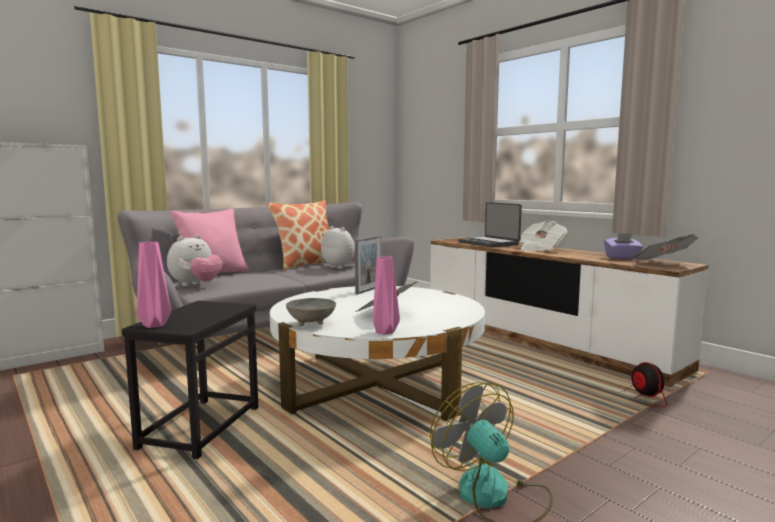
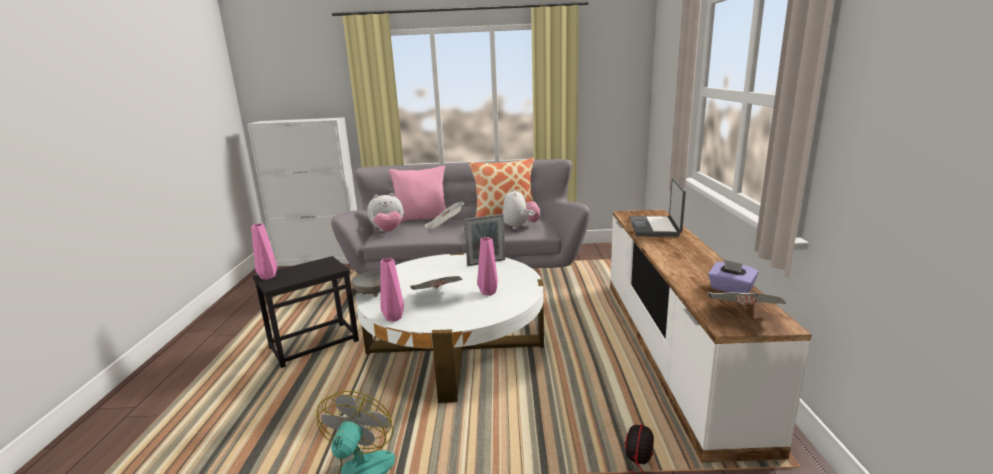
camera: 40 degrees right, 10 degrees up
newspaper [519,221,568,252] -> newspaper moved to [425,202,464,229]
none -> pink vase [477,237,498,296]

